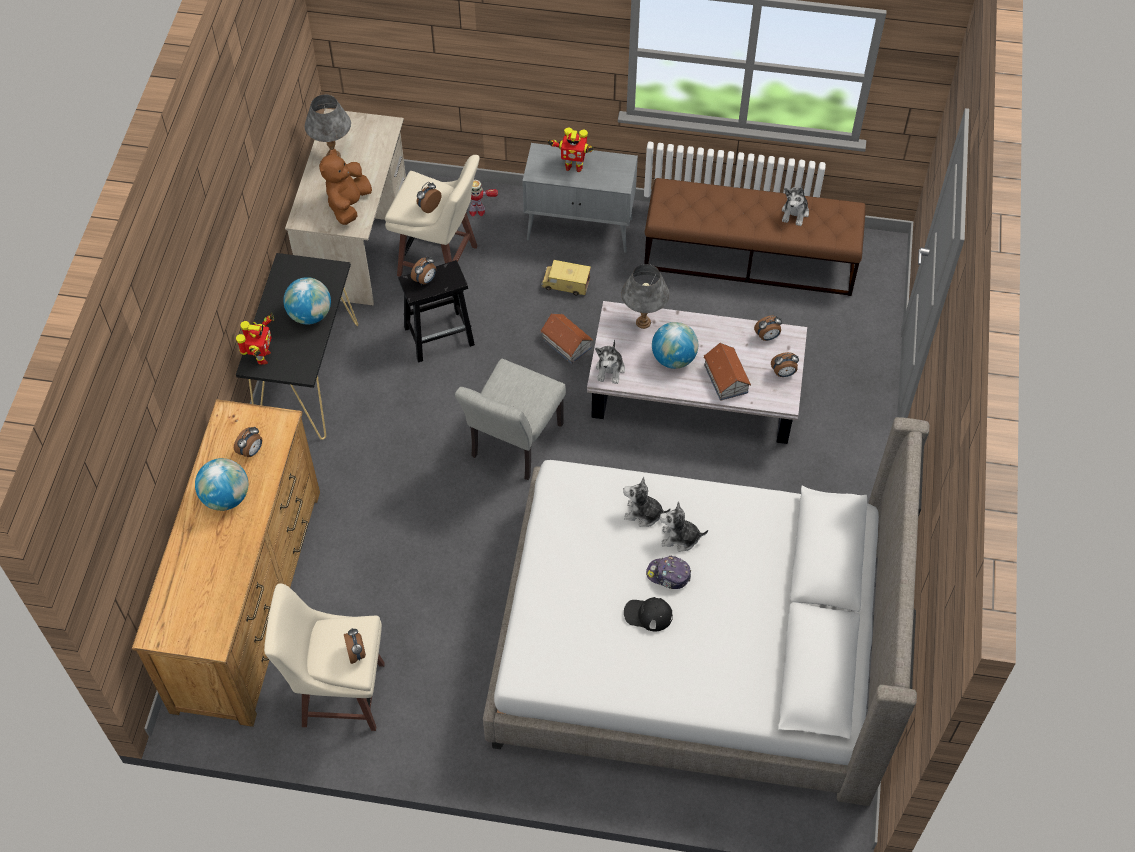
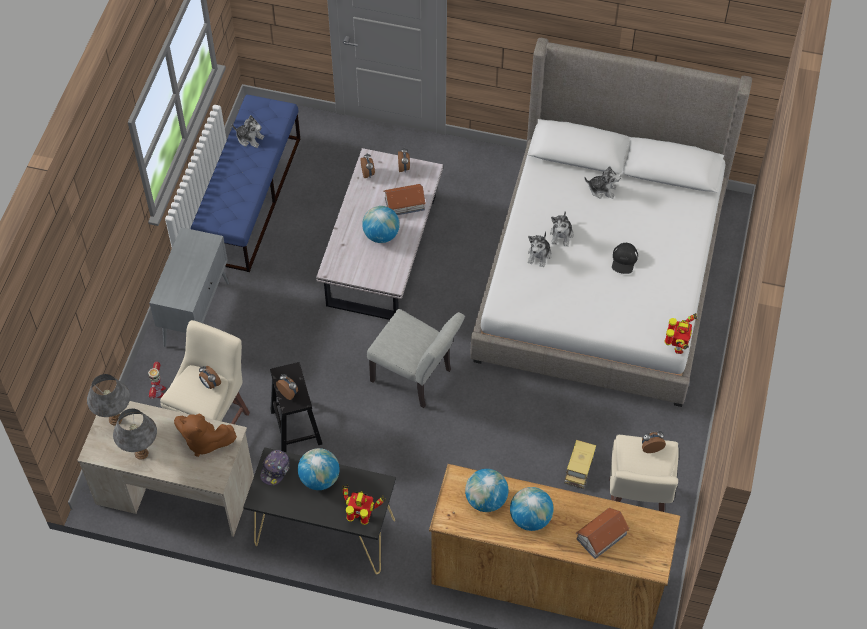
camera: 85 degrees left, 0 degrees up
alarm clock [234,427,262,458] -> globe [465,469,508,512]
toy house [540,314,593,364] -> toy house moved to [576,508,630,559]
toy truck [541,260,591,296] -> toy truck moved to [564,440,596,489]
toy robot [547,128,593,172] -> toy robot moved to [665,313,697,354]
plush toy [595,340,625,384] -> plush toy moved to [584,166,620,199]
grey table lamp [621,264,670,329] -> grey table lamp moved to [87,374,130,425]
brown bench [644,178,866,296] -> blue bench [191,95,300,272]
cap [646,556,691,589] -> cap moved to [260,450,290,486]

